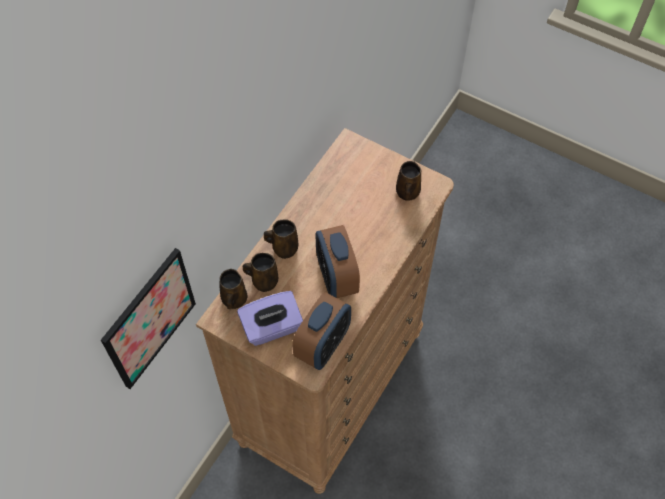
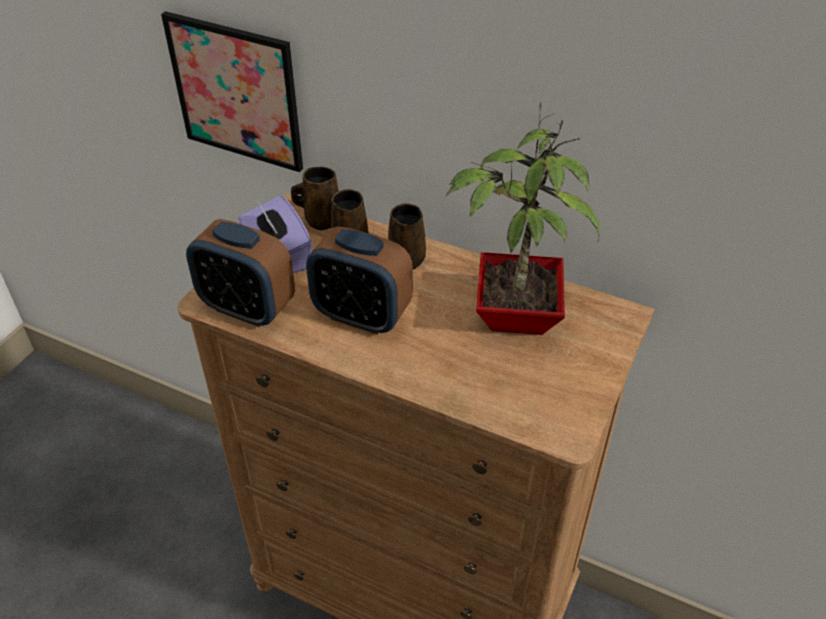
camera: 85 degrees right, 15 degrees down
alarm clock [316,225,360,298] -> alarm clock turned 135 degrees counterclockwise [306,226,413,335]
brown mug [396,161,421,201] -> none
none -> potted plant [446,102,599,335]

